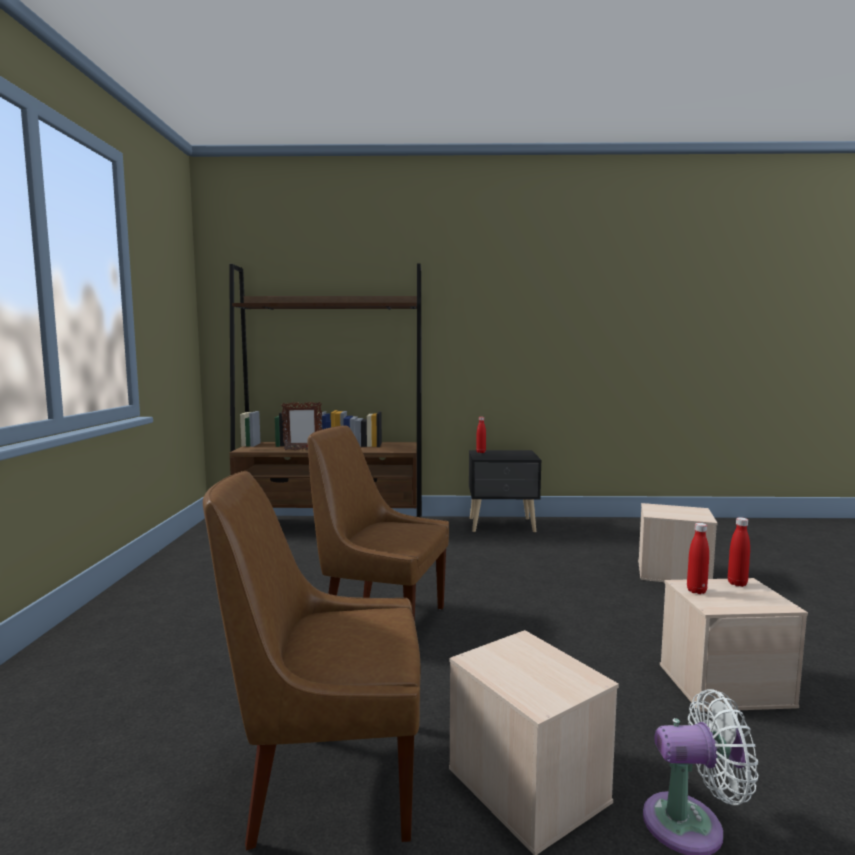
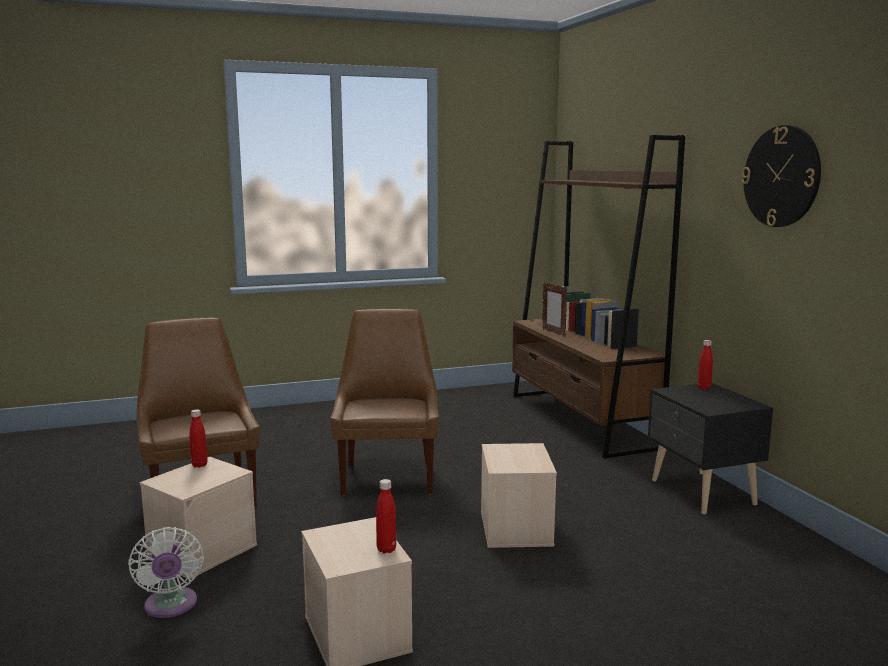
camera: 70 degrees right, 5 degrees up
beige storage box [638,503,718,582] -> beige storage box moved to [481,443,557,548]
red bottle [687,523,709,594] -> red bottle moved to [190,410,208,468]
none -> wall clock [741,125,821,227]

